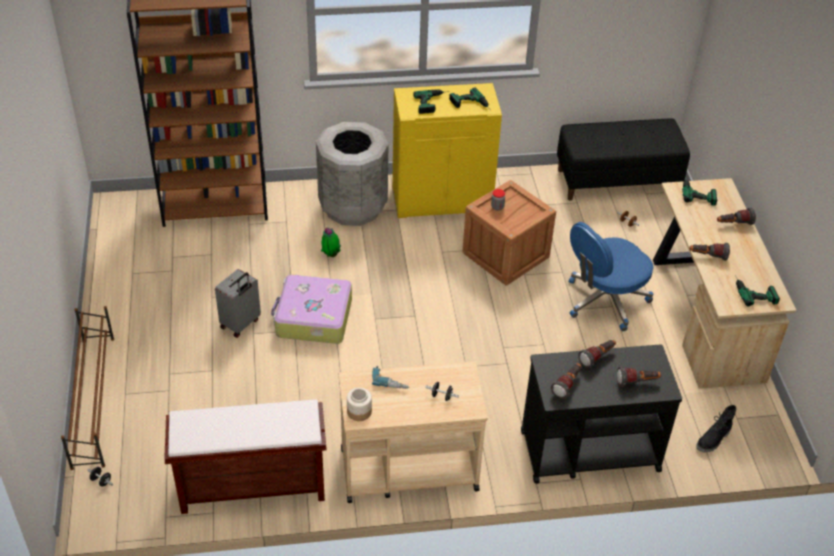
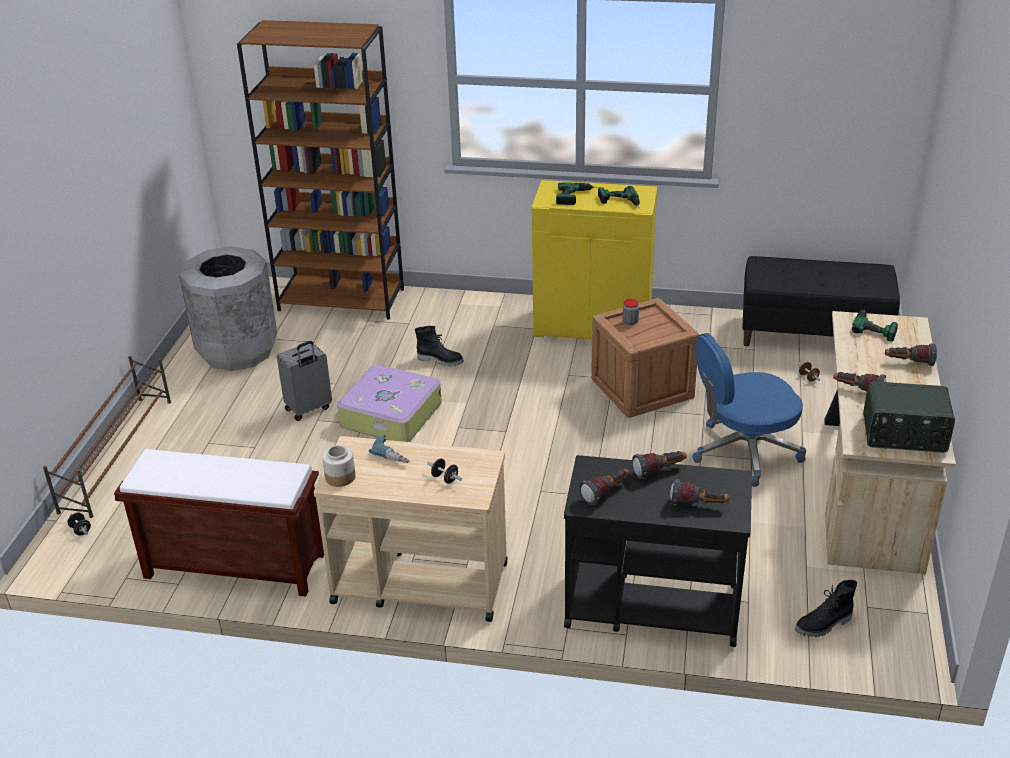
camera: 20 degrees right, 10 degrees down
grey trash can [316,122,388,226] -> grey trash can moved to [179,246,277,371]
potted plant [321,228,341,257] -> black boot [415,326,464,367]
power drill [735,275,780,306] -> radio [863,381,955,453]

